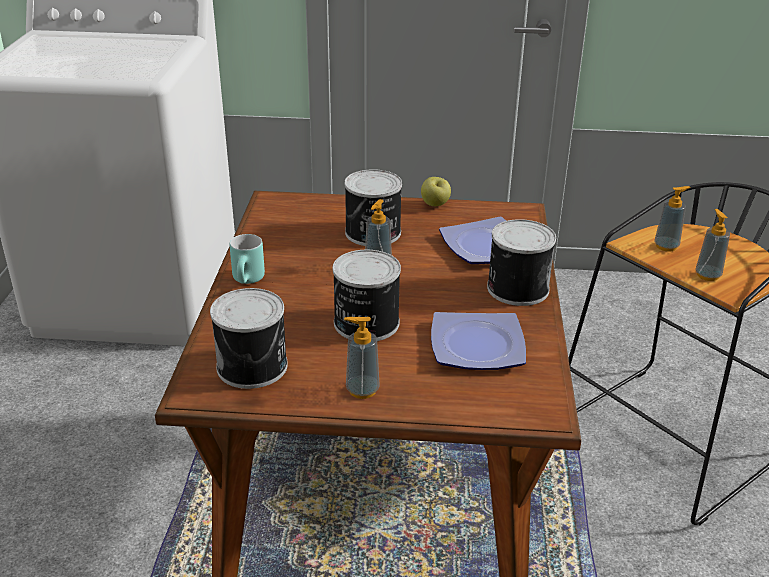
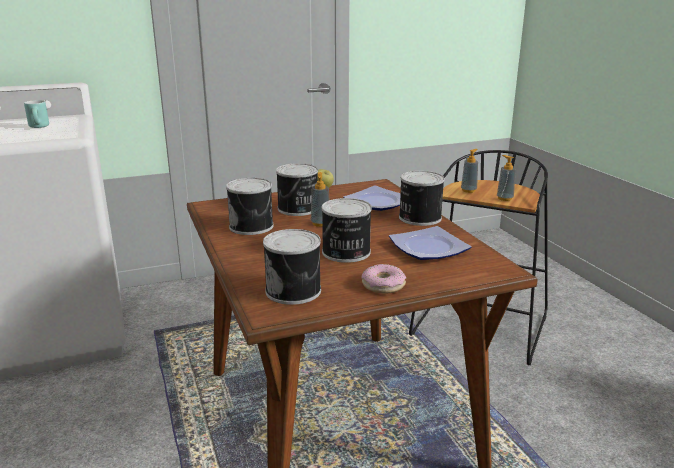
camera: 25 degrees left, 10 degrees down
turquoise mug [230,234,265,284] -> turquoise mug moved to [24,100,49,128]
soap dispenser [344,317,380,399] -> donut [362,264,406,294]
none -> can [226,178,273,235]

